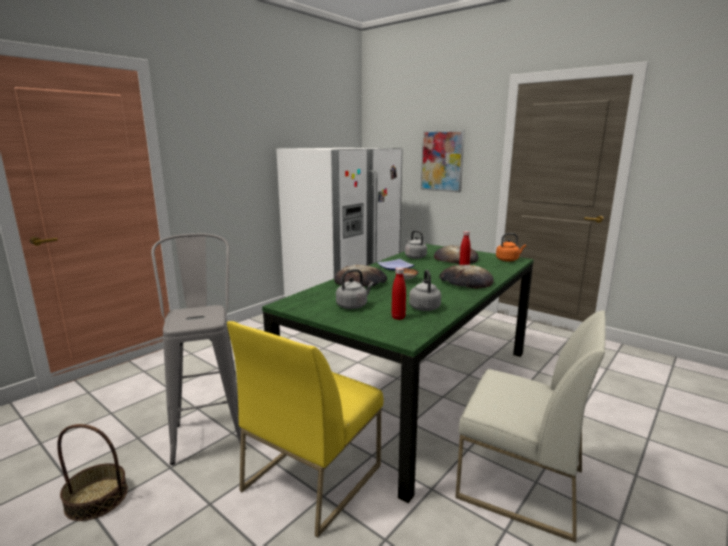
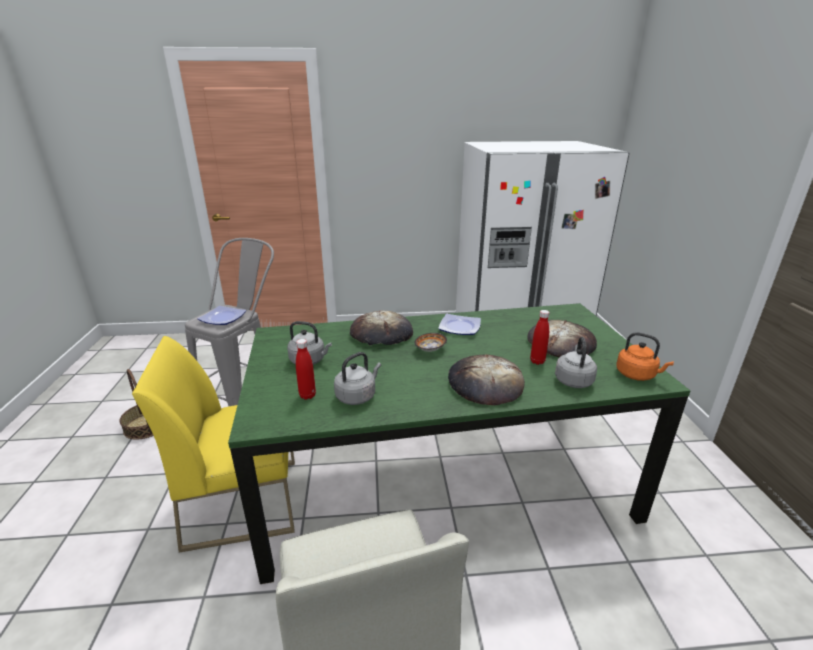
camera: 45 degrees right, 10 degrees up
grey kettle [405,230,427,259] -> grey kettle moved to [555,337,597,388]
picture [421,130,465,192] -> none
none -> plate [197,306,246,325]

